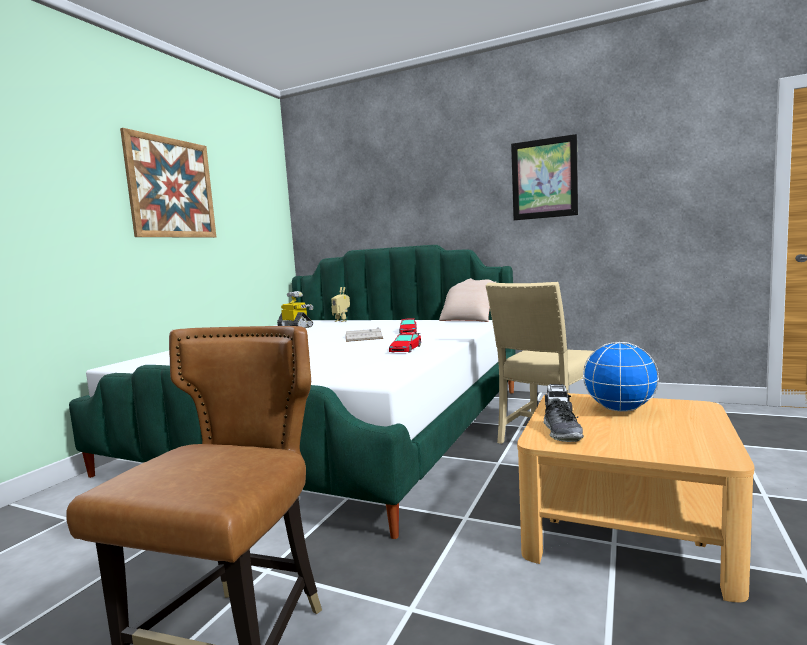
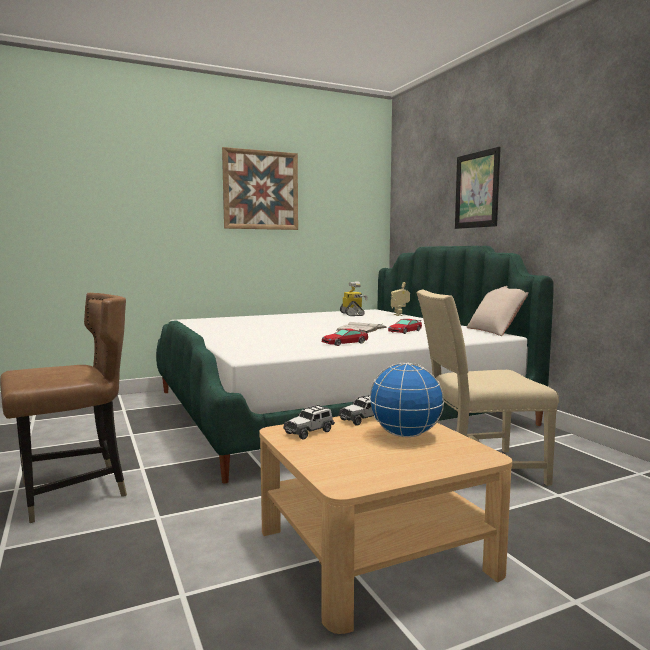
camera: 40 degrees right, 0 degrees up
picture [511,134,578,220] -> picture moved to [455,147,501,229]
shoe [543,398,584,442] -> toy car [283,405,335,439]

